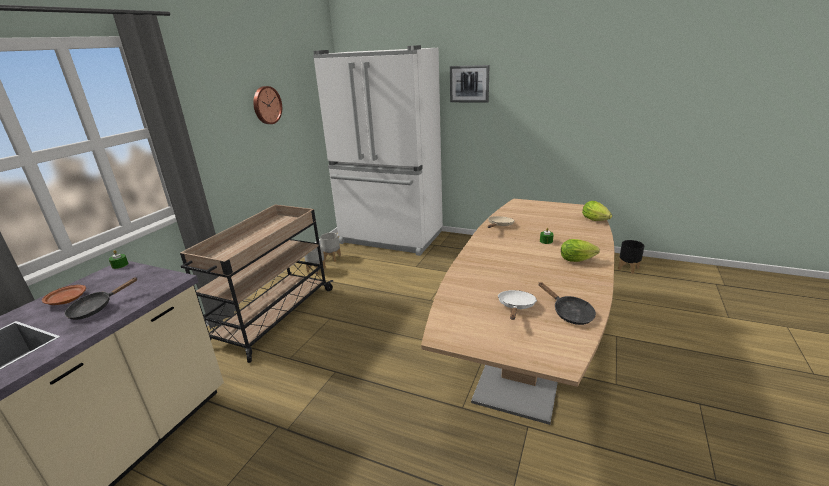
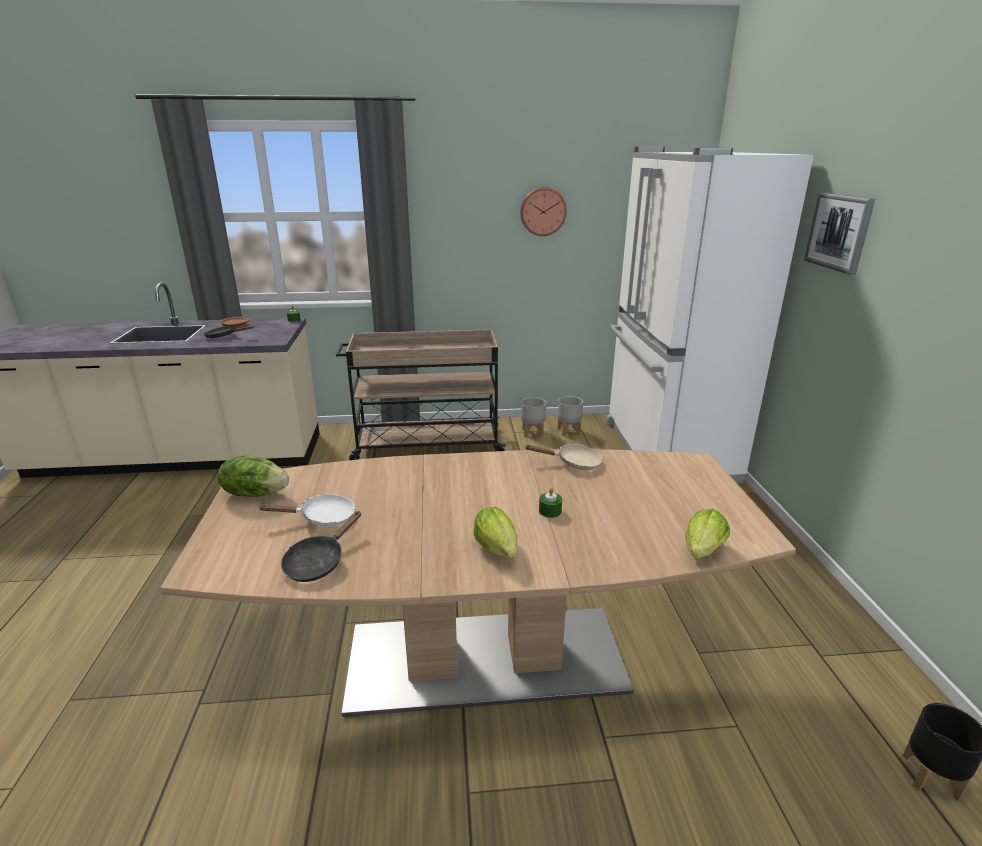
camera: 60 degrees right, 0 degrees up
none -> lettuce [218,456,289,497]

